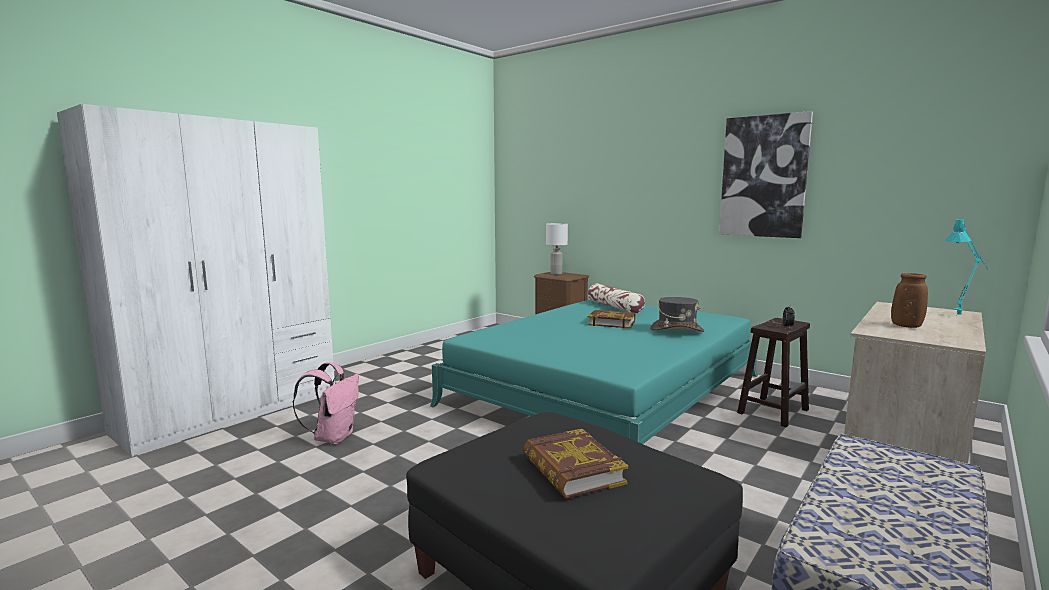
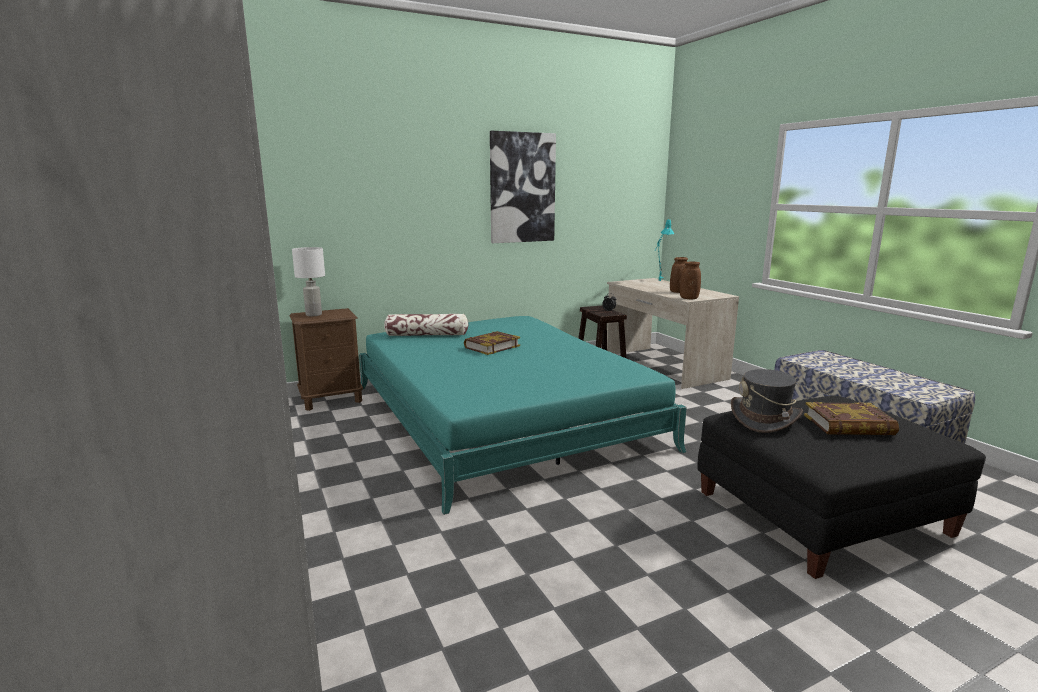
camera: 65 degrees left, 5 degrees up
pink backpack [293,362,359,444] -> none
grey hat [650,297,705,332] -> grey hat moved to [731,369,803,433]
none -> brown vase [680,262,701,299]

